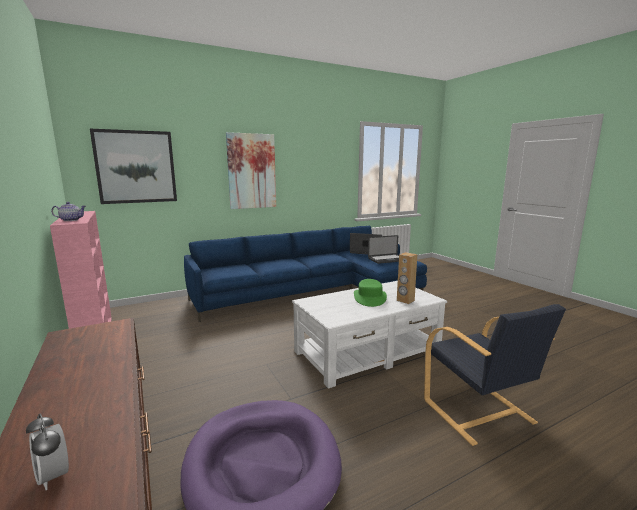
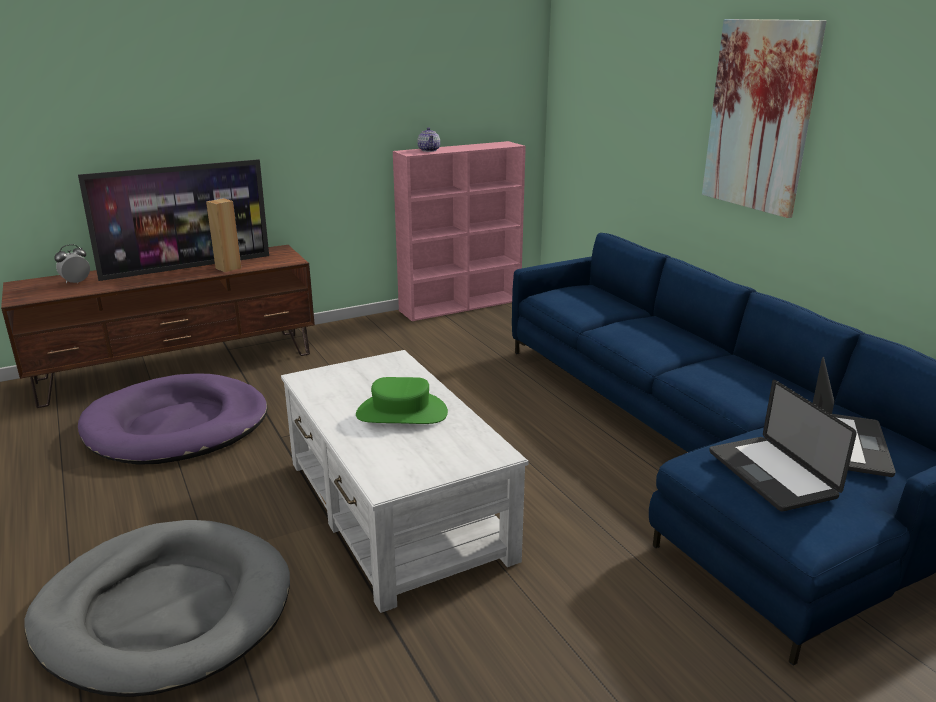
camera: 90 degrees right, 10 degrees up
picture [90,129,177,204] -> none
brown speaker [397,252,417,304] -> brown speaker moved to [206,198,241,272]
black armchair [424,304,566,446] -> grey dog bed [24,520,290,697]
none -> television [78,159,269,281]

